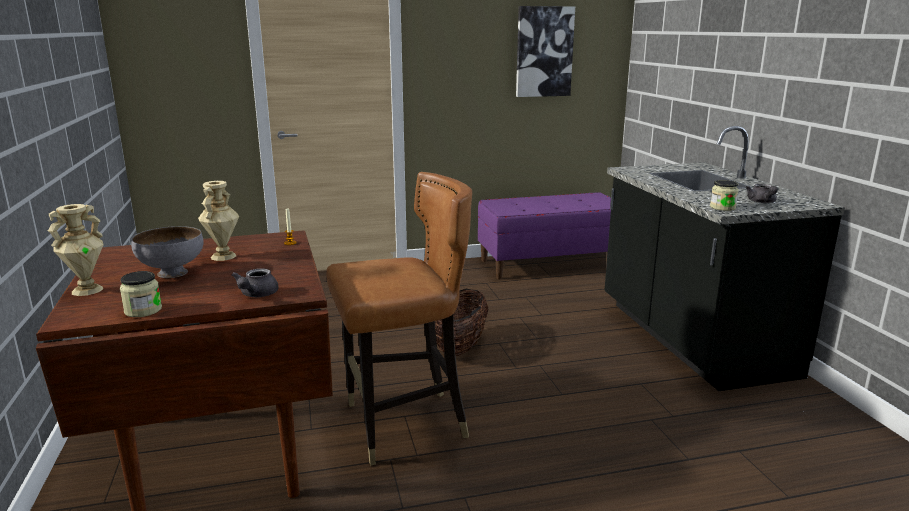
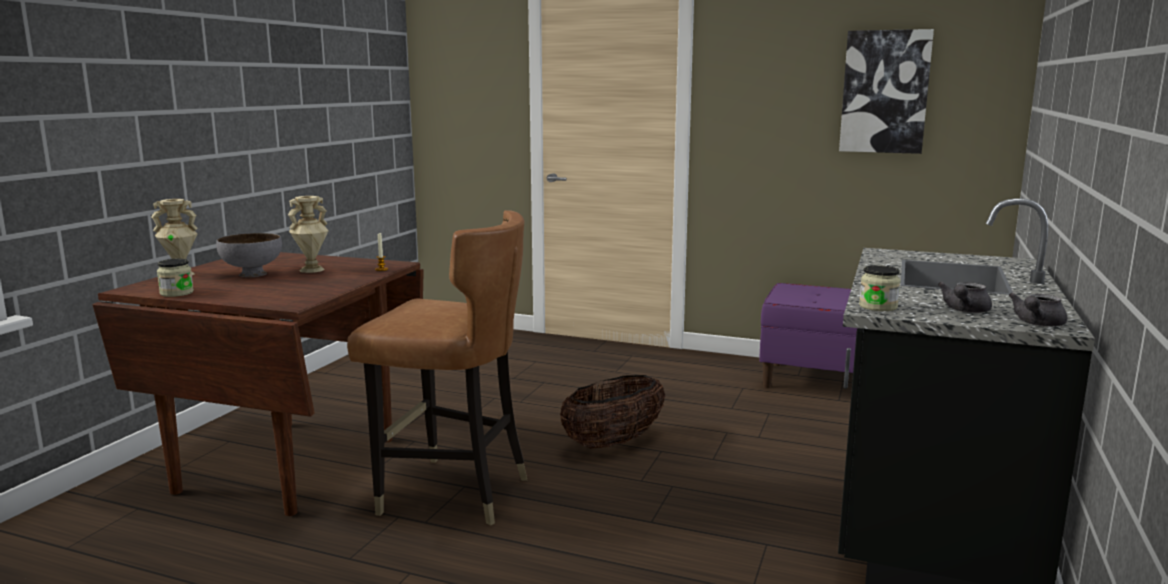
camera: 35 degrees right, 5 degrees down
grey teapot [231,268,279,297] -> grey teapot moved to [1009,293,1067,327]

